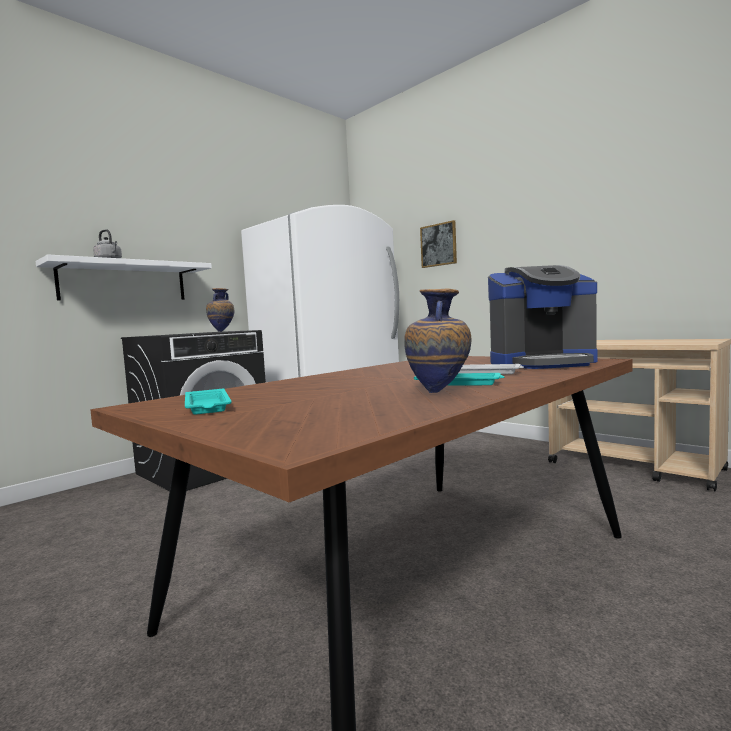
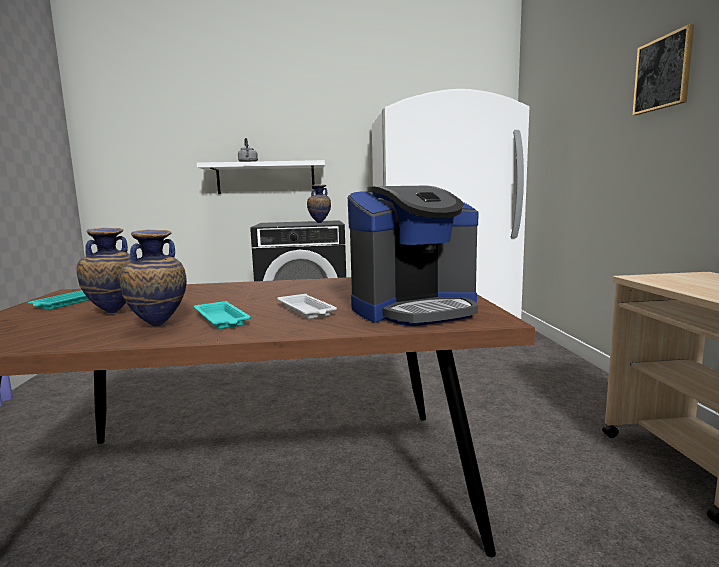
camera: 40 degrees right, 5 degrees up
picture [420,220,457,268] -> picture moved to [633,24,694,115]
coffee machine [488,265,598,369] -> coffee machine turned 60 degrees counterclockwise [348,186,478,326]
none -> vase [77,227,130,313]

